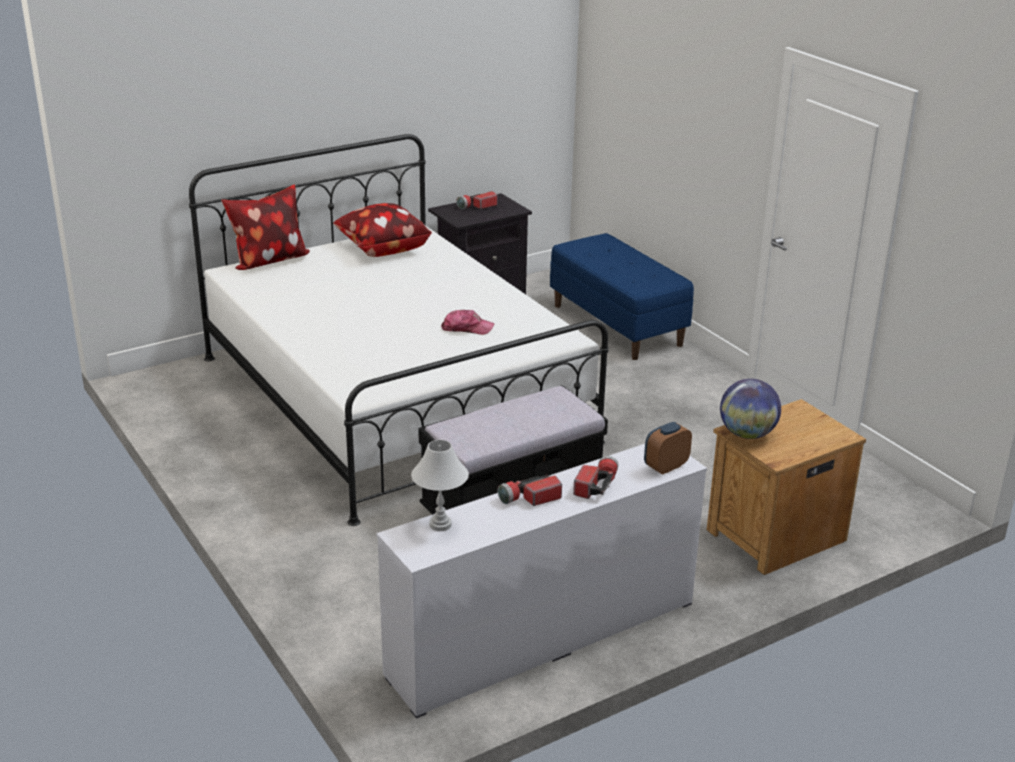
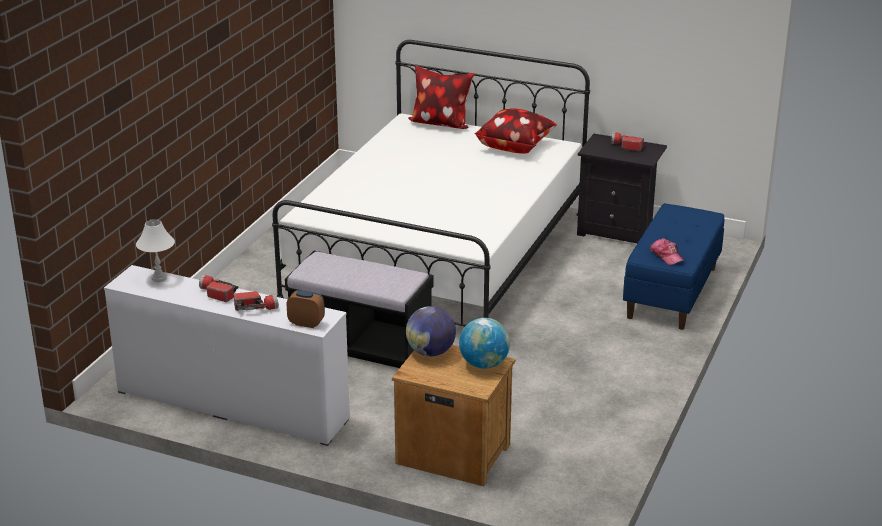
camera: 55 degrees right, 0 degrees up
cap [441,310,494,335] -> cap moved to [650,238,685,265]
none -> globe [459,318,510,369]

